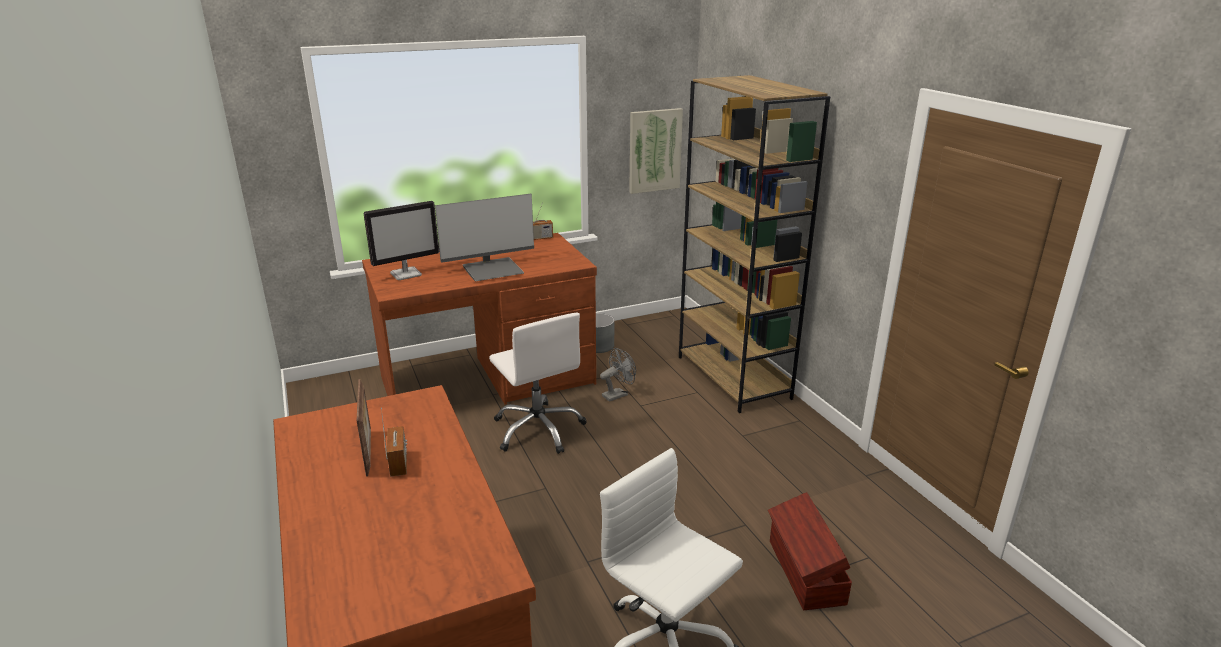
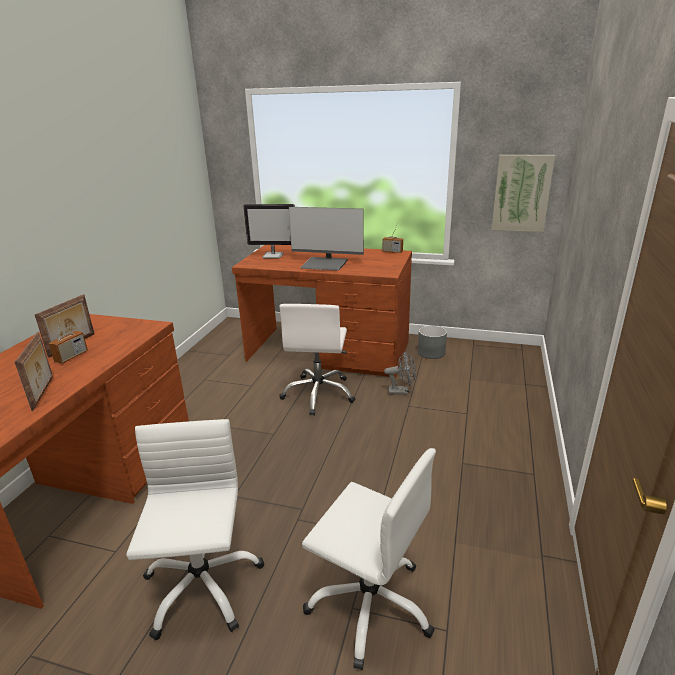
camera: 40 degrees right, 0 degrees up
brown bookcase [679,75,830,413] -> none
brown storage box [768,492,852,610] -> white office chair [302,448,436,670]
none -> picture frame [15,332,53,411]

